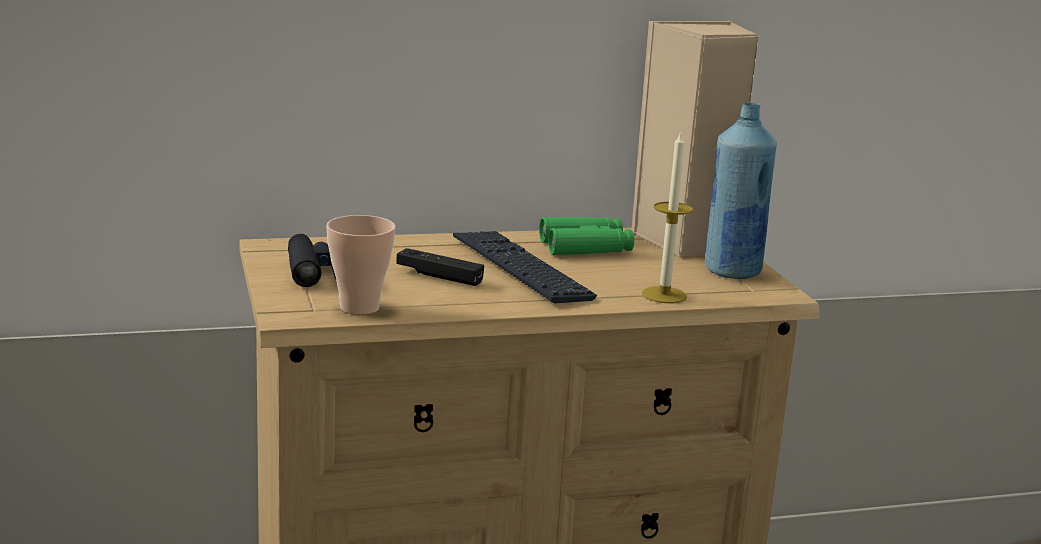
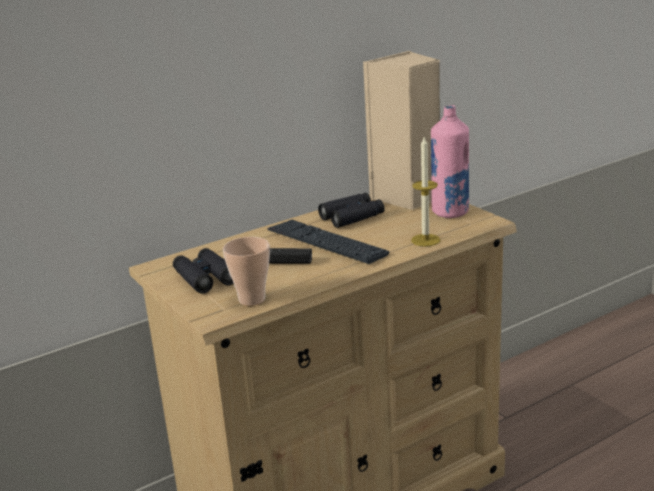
camera: 15 degrees left, 5 degrees up
green binoculars [539,217,634,255] -> black binoculars [318,193,385,228]
blue bottle [705,103,777,279] -> pink bottle [431,105,469,218]

